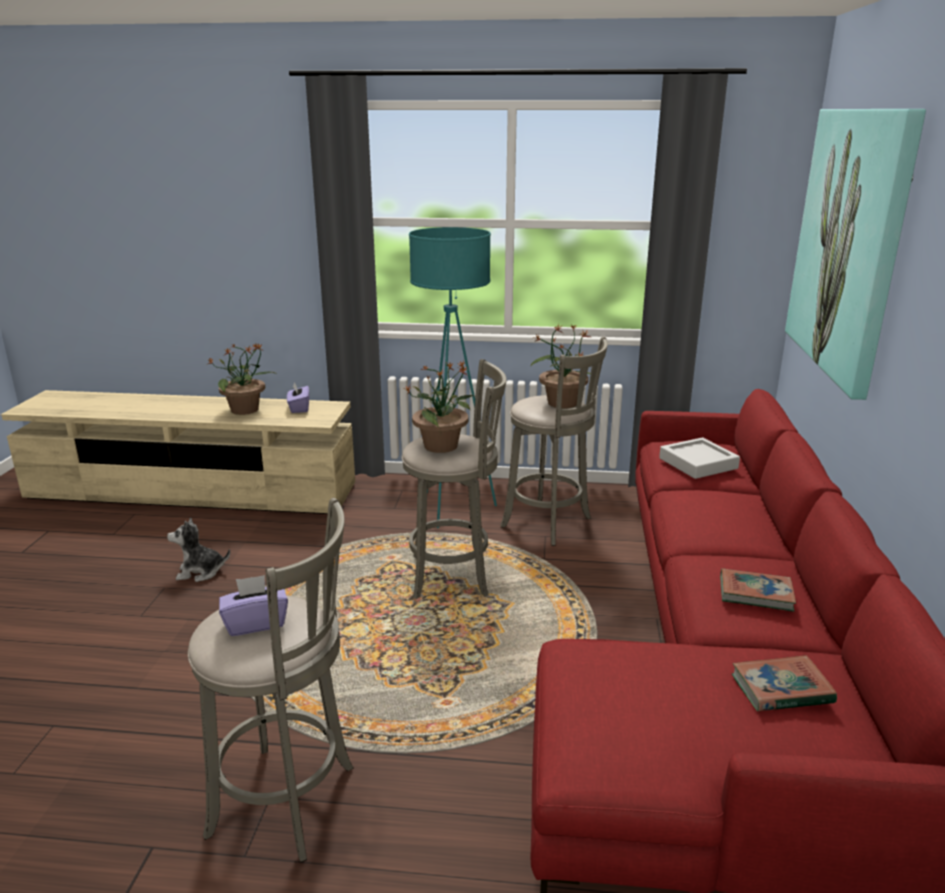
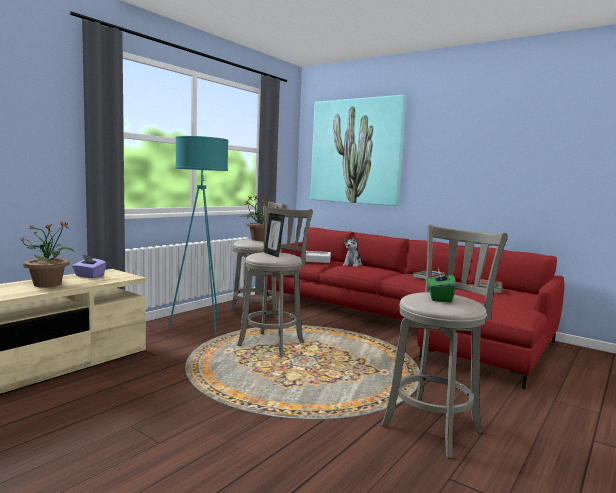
camera: 60 degrees left, 15 degrees down
plush toy [167,518,230,582] -> plush toy moved to [343,236,362,267]
purple tissue box [219,575,288,636] -> green tissue box [428,267,456,302]
potted plant [404,361,475,453] -> picture frame [264,213,285,257]

